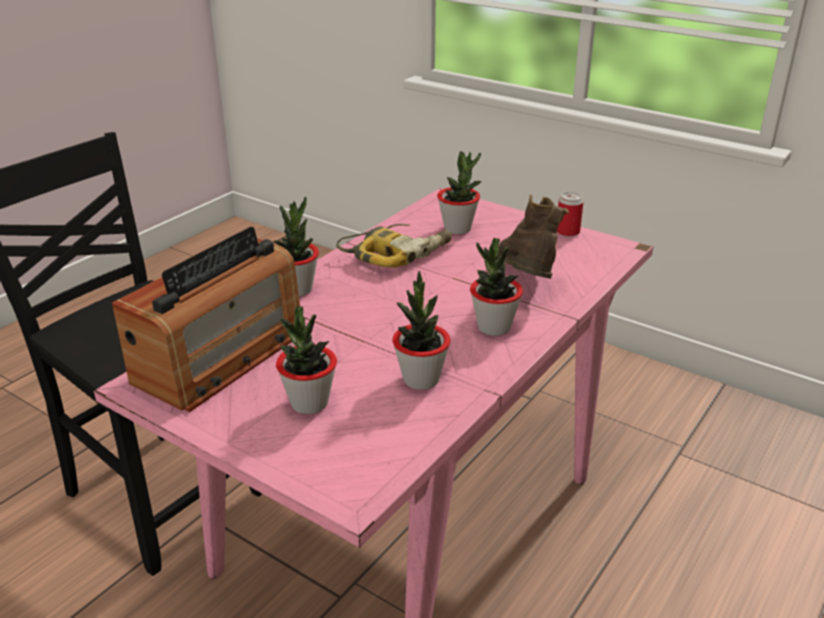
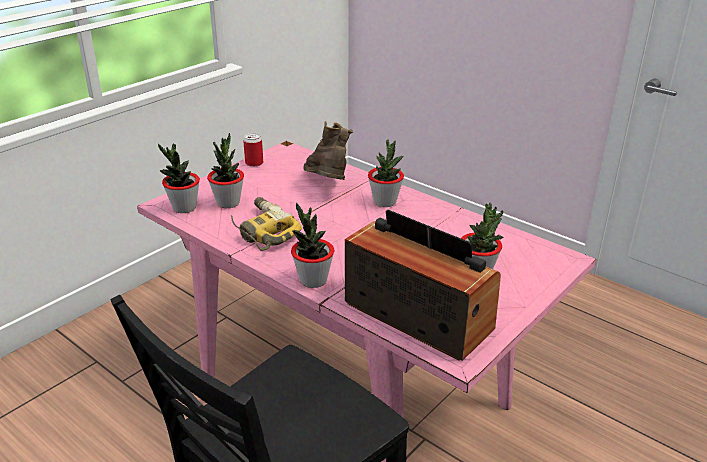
camera: 85 degrees left, 0 degrees up
potted plant [392,271,451,390] -> potted plant moved to [158,143,200,213]
brown boot [497,194,569,279] -> brown boot turned 75 degrees clockwise [303,121,353,180]

